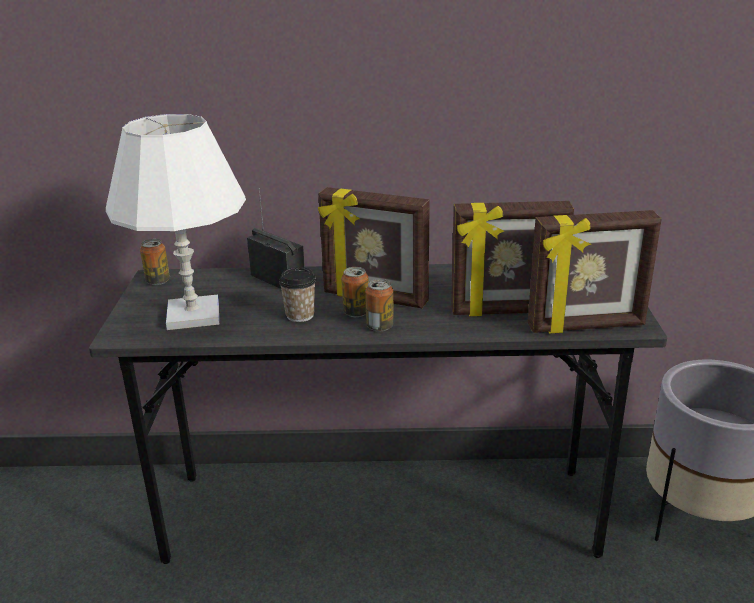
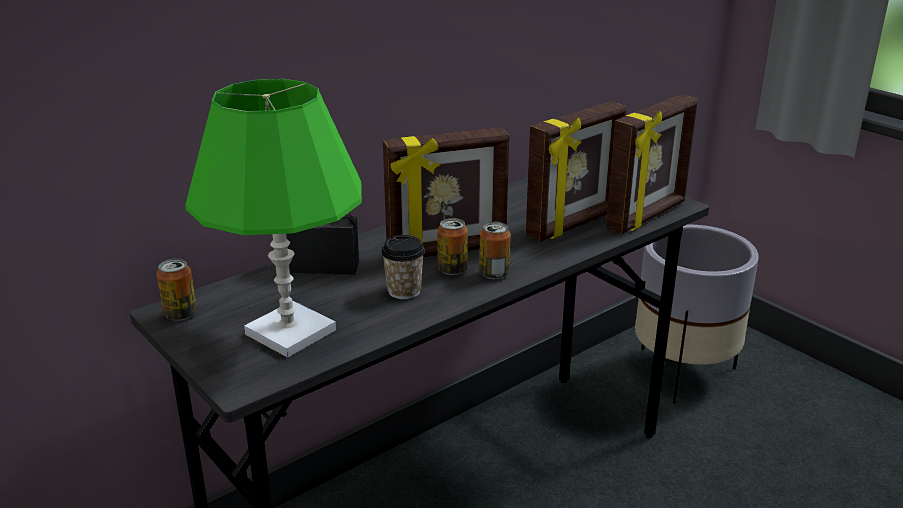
camera: 40 degrees left, 0 degrees up
white table lamp [106,114,246,330] -> green table lamp [185,79,362,358]

